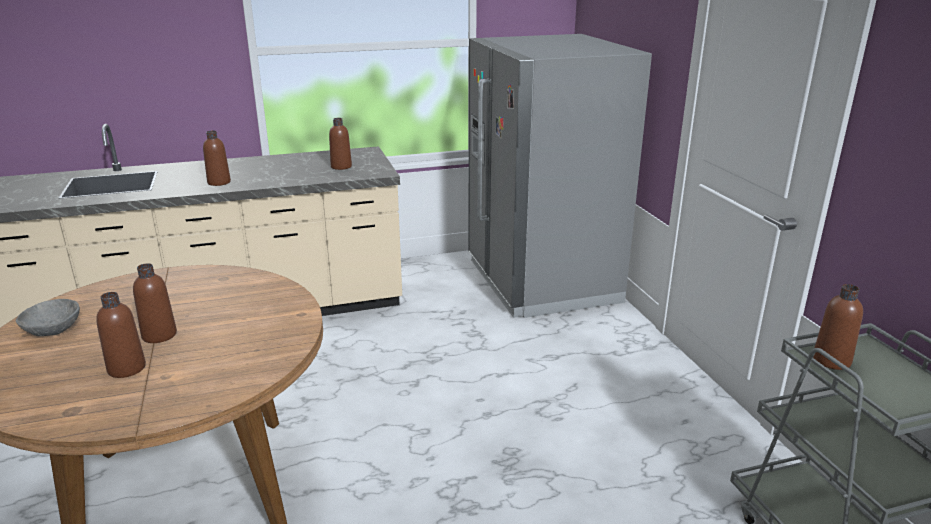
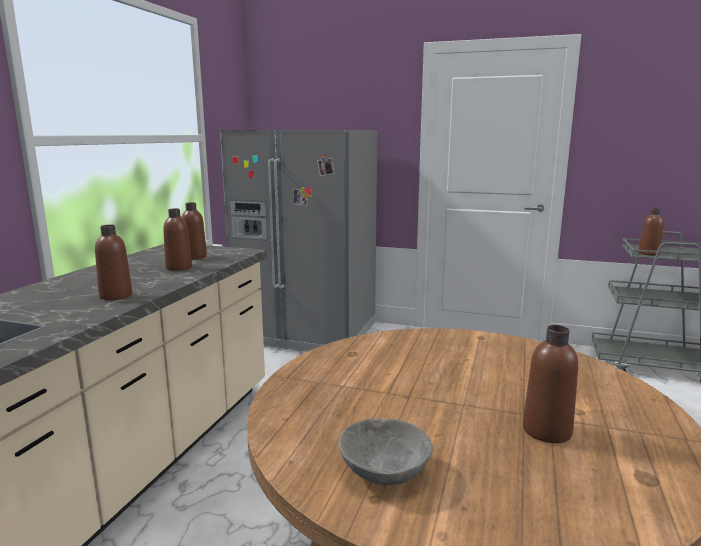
camera: 55 degrees left, 10 degrees down
brown bottle [133,263,177,343] -> brown bottle moved to [163,209,192,271]

